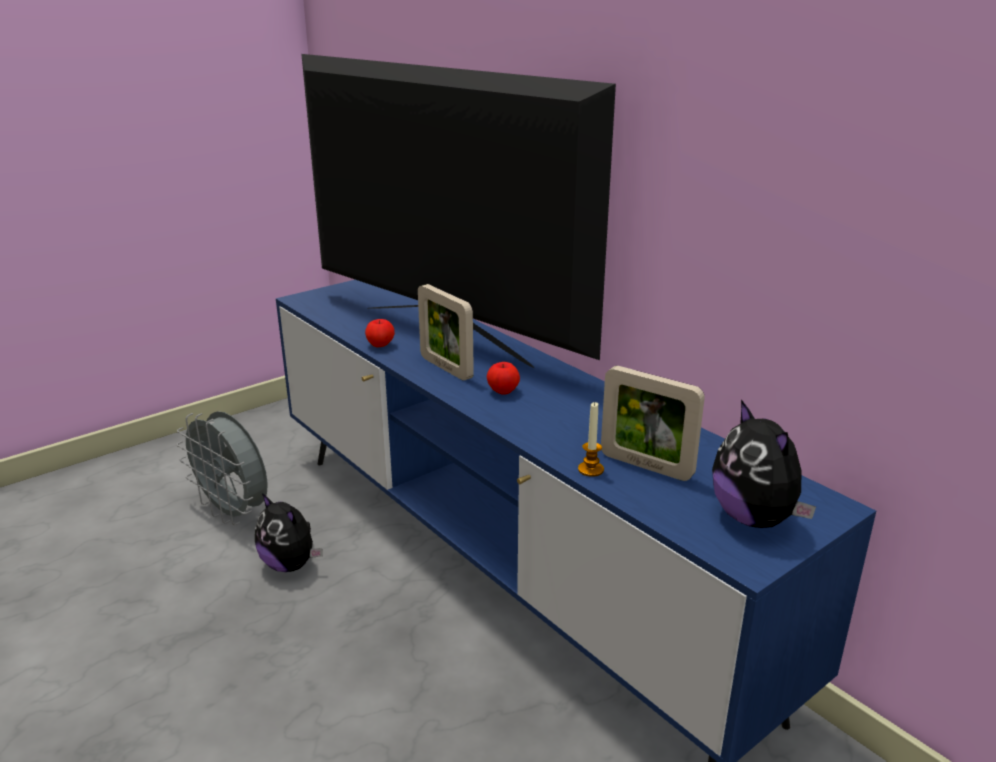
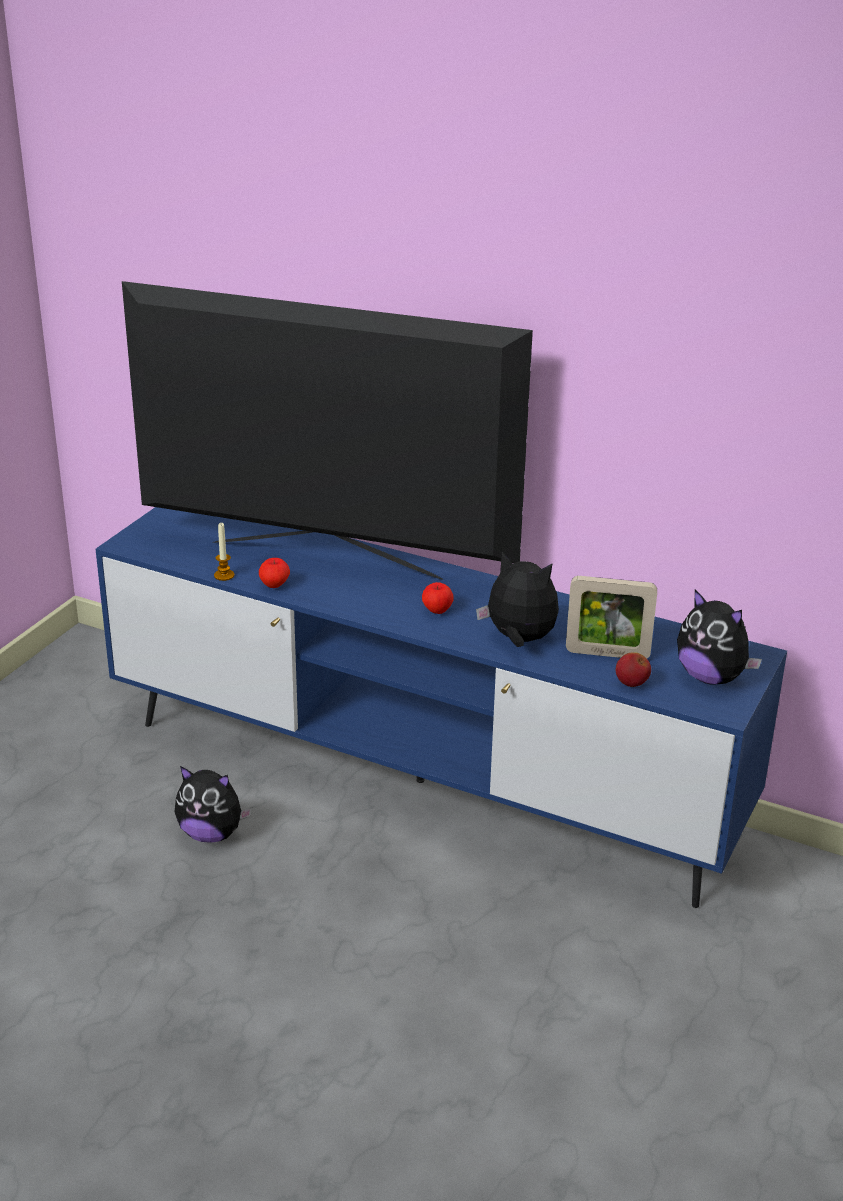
camera: 25 degrees left, 5 degrees up
grey fan [177,411,268,525] -> none
picture frame [418,284,474,381] -> none
candle [578,402,604,477] -> candle moved to [214,523,234,581]
none -> plush toy [476,552,559,647]
none -> apple [616,652,651,687]

